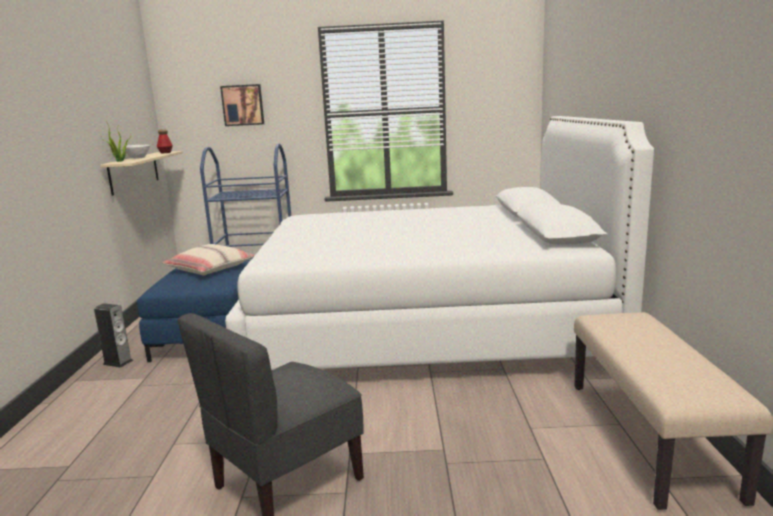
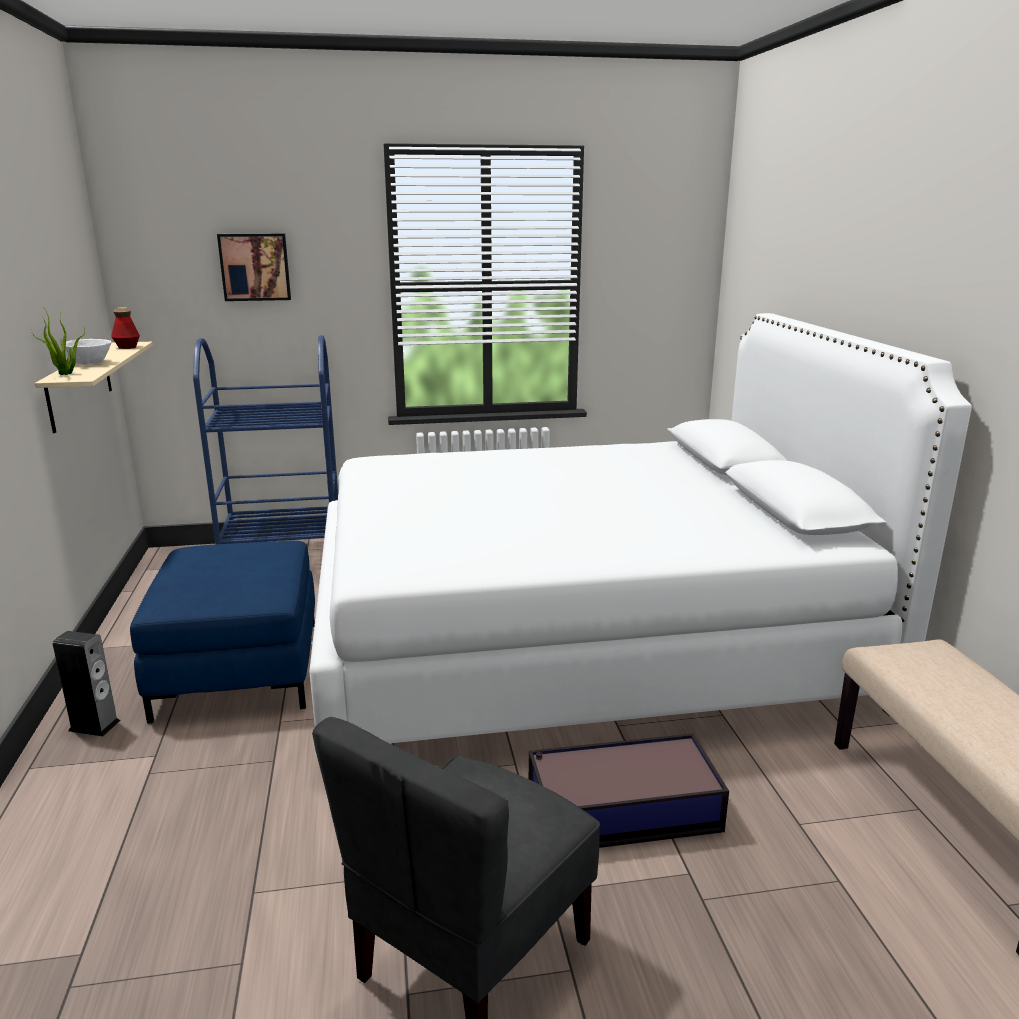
camera: 10 degrees left, 5 degrees up
beige pillow [162,244,255,276] -> none
none -> storage box [529,733,729,848]

